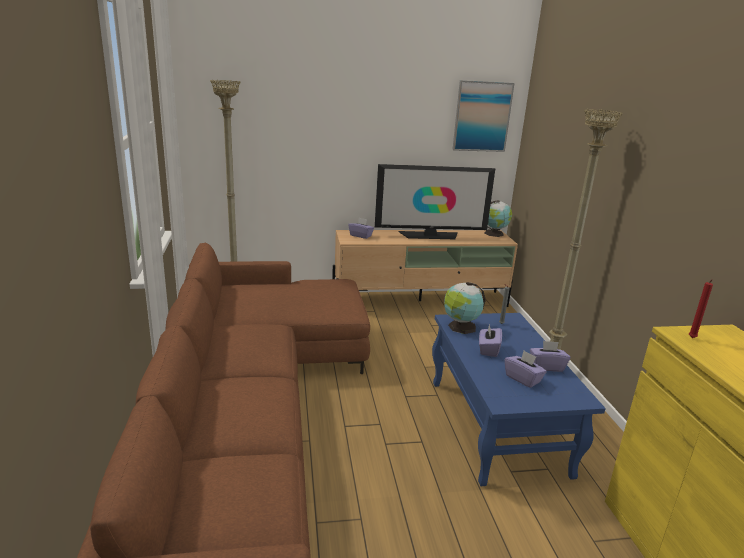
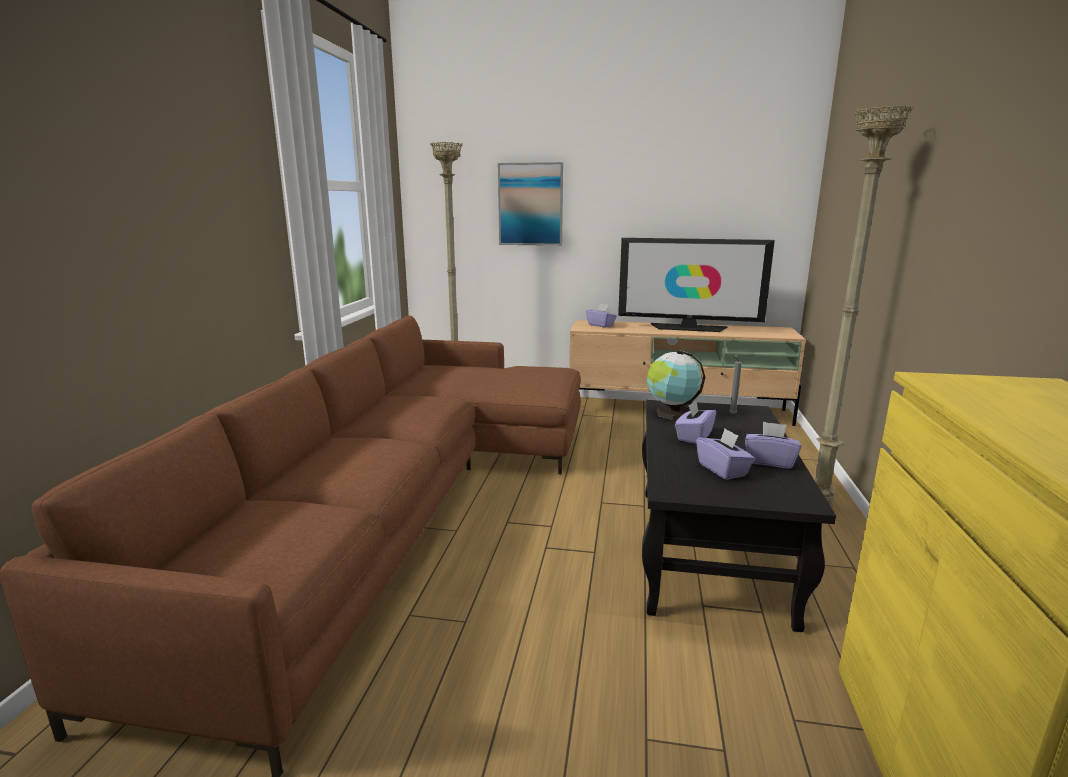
camera: 20 degrees right, 5 degrees down
blue coffee table [432,313,606,486] -> black coffee table [642,400,836,632]
picture [452,80,515,152] -> picture moved to [498,162,563,246]
globe [484,200,512,237] -> none
red candle [689,279,713,338] -> none

